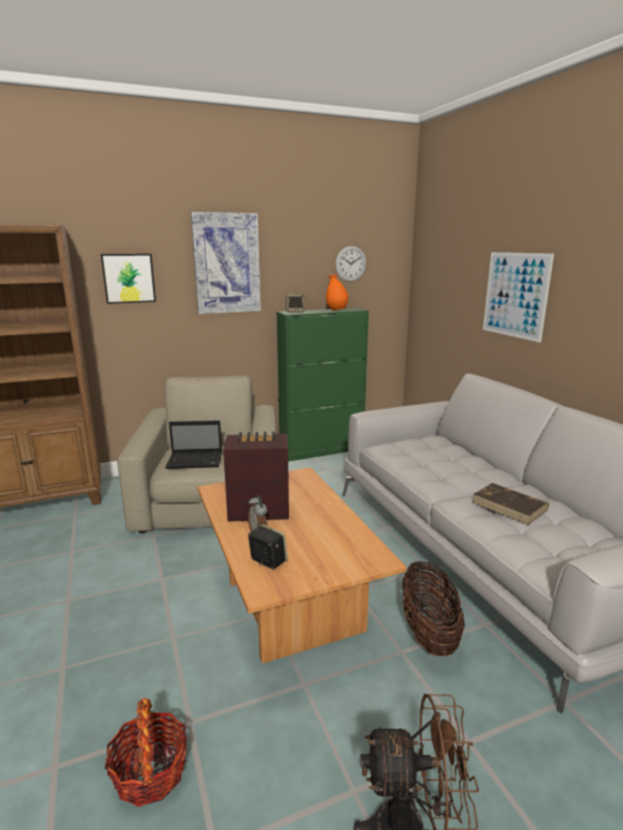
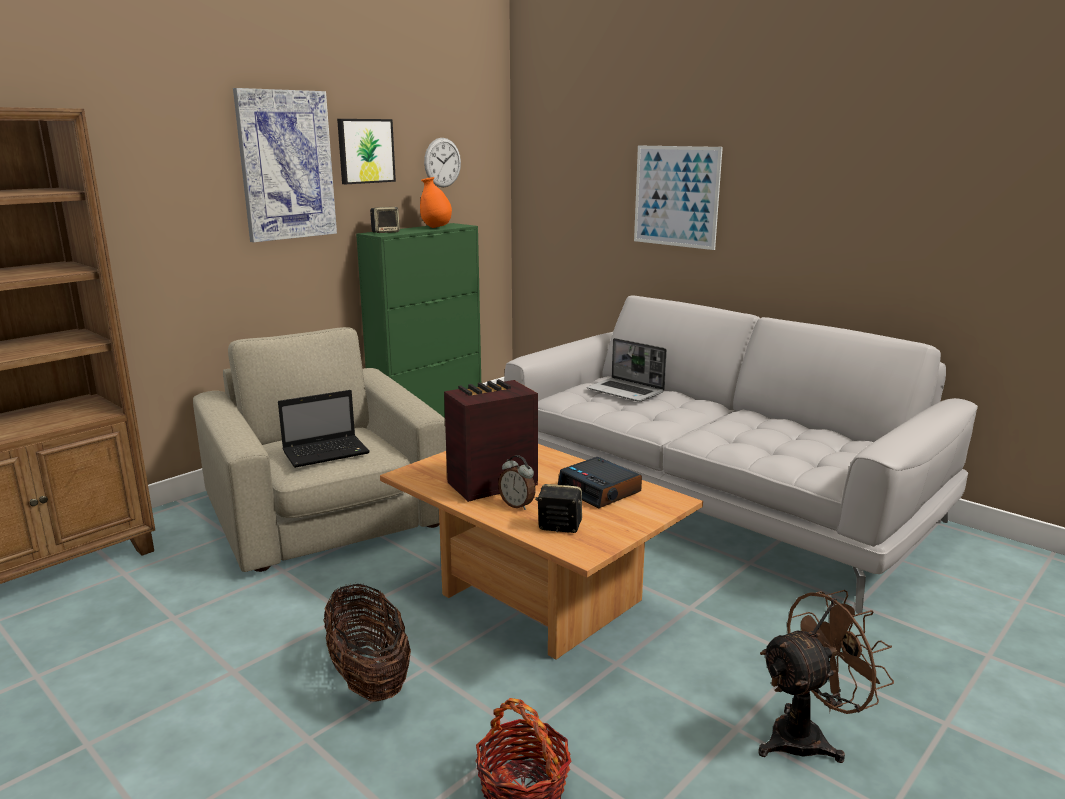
camera: 25 degrees left, 0 degrees up
picture [101,254,156,304] -> picture moved to [337,119,396,184]
basket [402,561,465,656] -> basket moved to [324,584,411,702]
brown book [473,483,549,525] -> none
none -> alarm clock [558,457,642,508]
none -> laptop [587,338,667,402]

